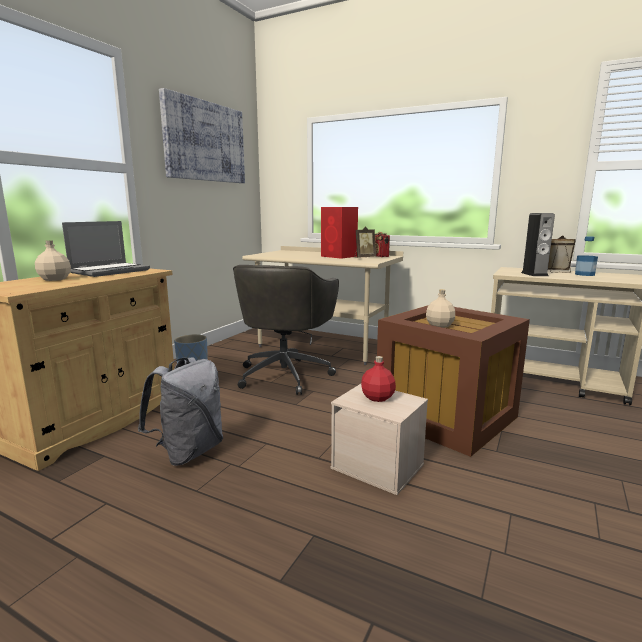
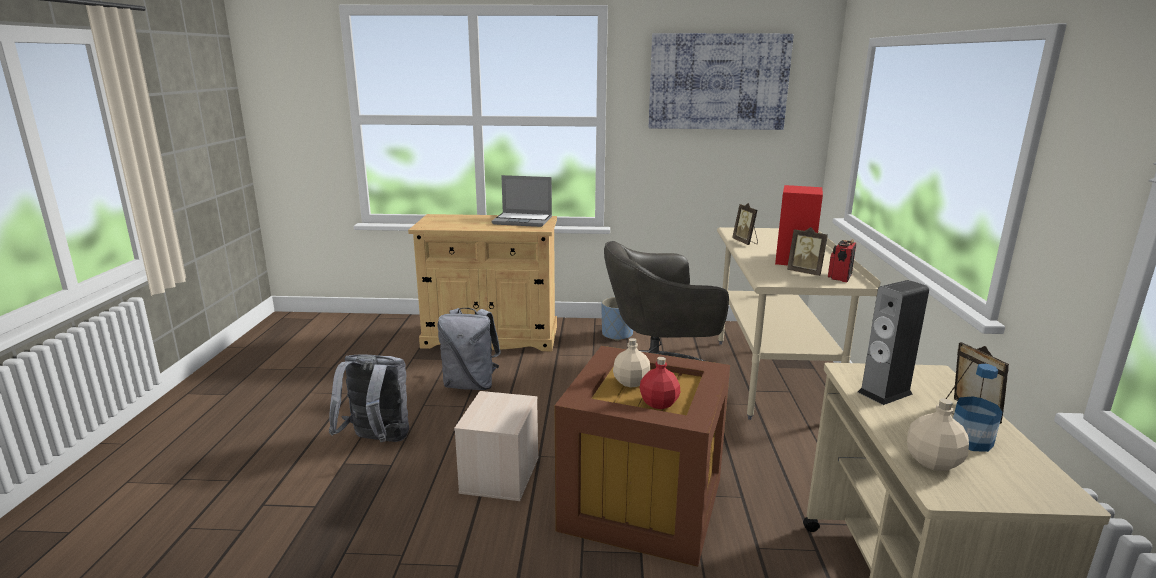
camera: 65 degrees right, 5 degrees up
beige bottle [35,240,71,281] -> beige bottle moved to [907,398,969,471]
red bottle [361,356,396,402] -> red bottle moved to [640,357,680,409]
none -> grey backpack [329,354,409,442]
none -> picture frame [732,203,758,245]

